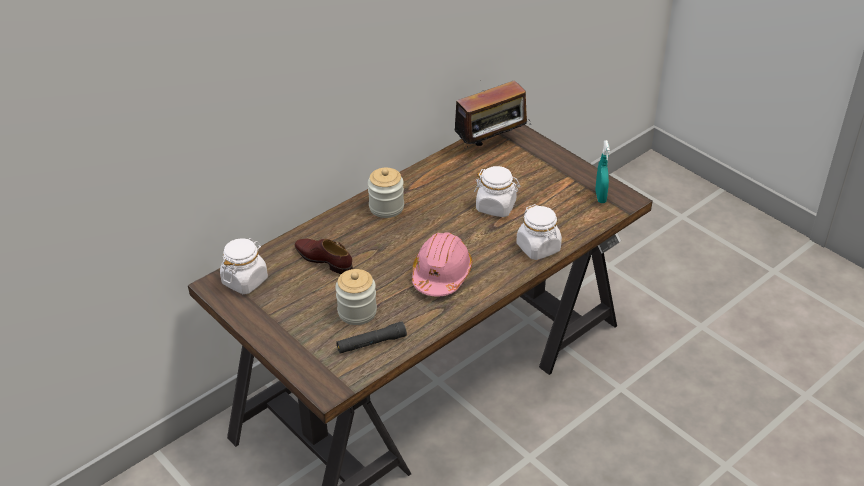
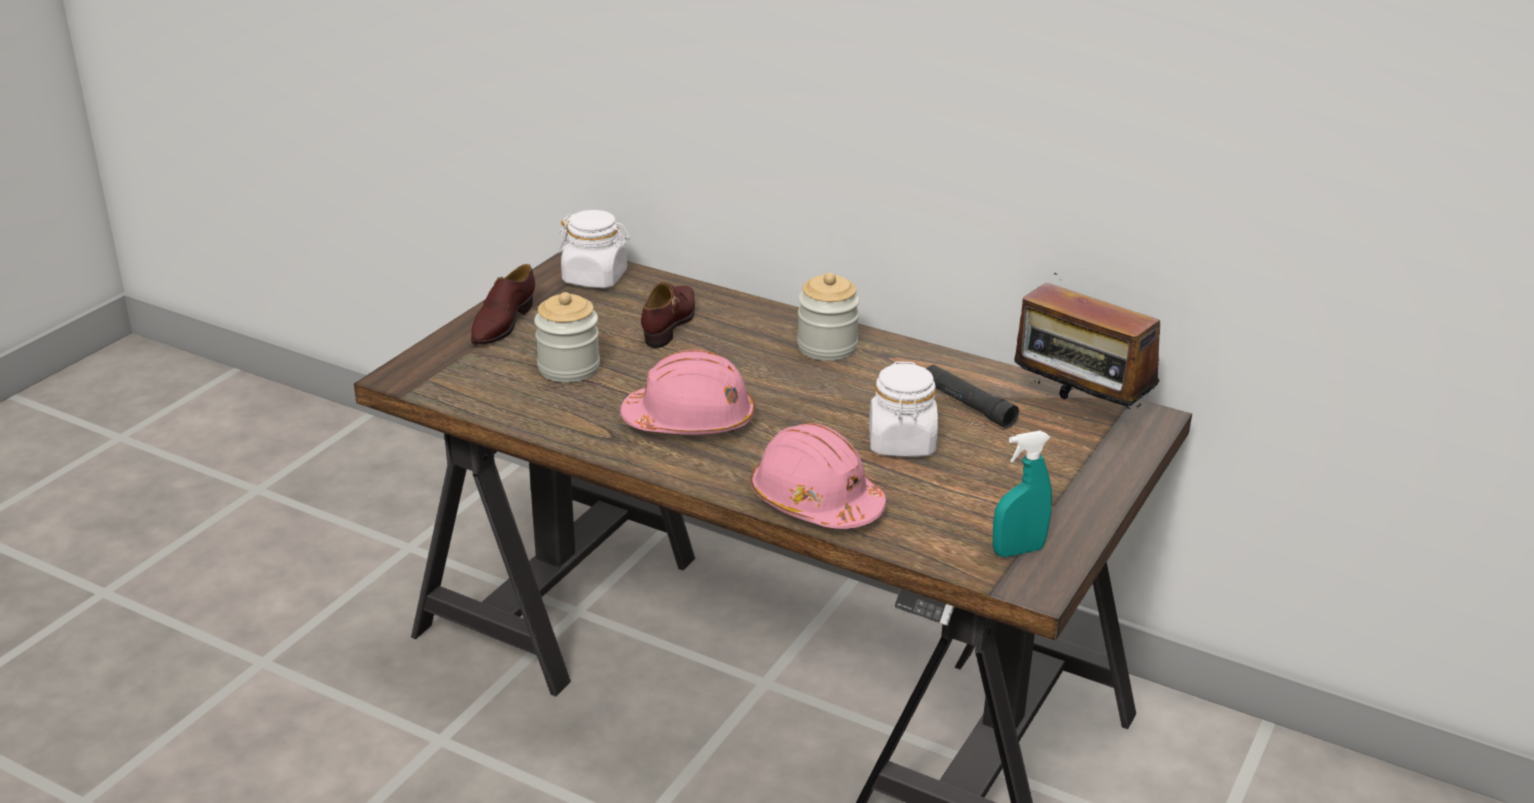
camera: 70 degrees right, 10 degrees down
black flashlight [336,321,407,354] -> black flashlight moved to [927,365,1019,428]
white jar [516,204,562,260] -> pink hard hat [750,423,886,529]
none -> brown shoe [471,264,535,345]

